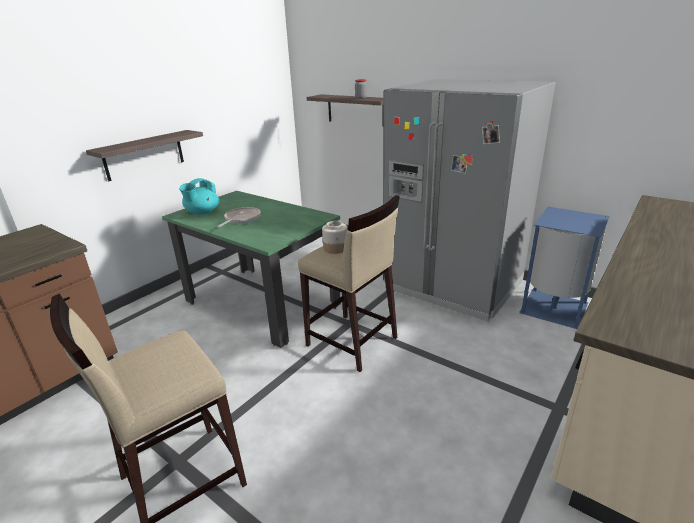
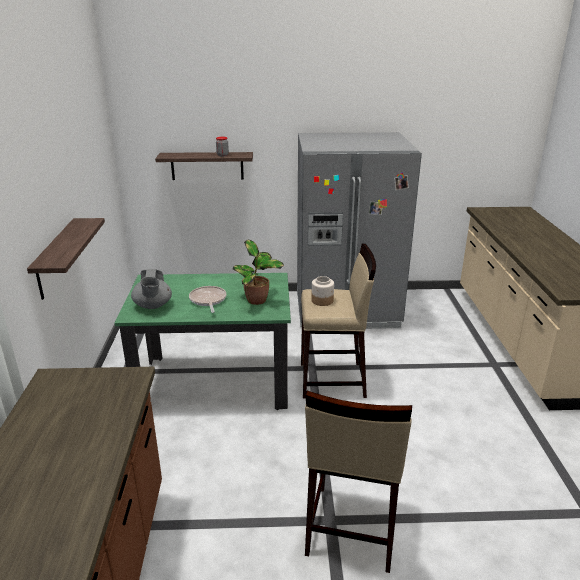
camera: 40 degrees left, 0 degrees up
turquoise teapot [179,178,219,215] -> grey teapot [131,269,172,309]
blue trash can [519,207,610,329] -> none
none -> potted plant [233,240,284,305]

